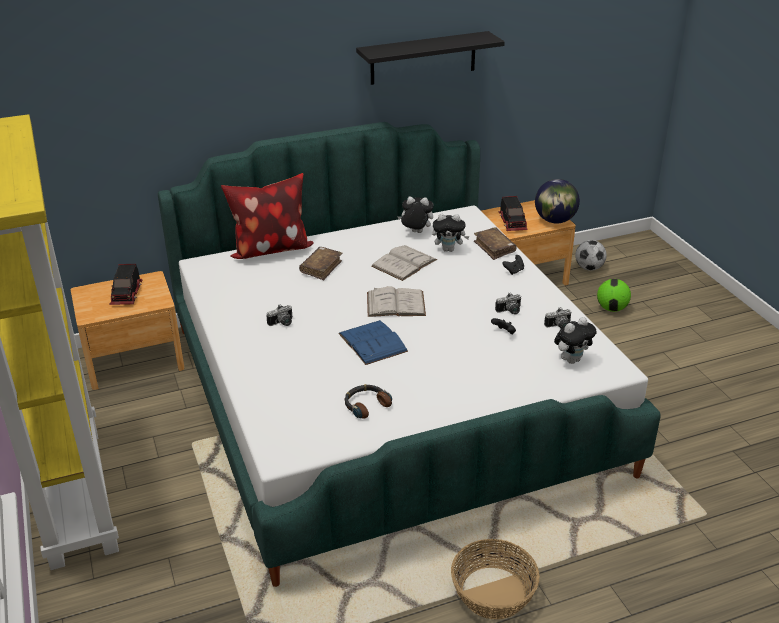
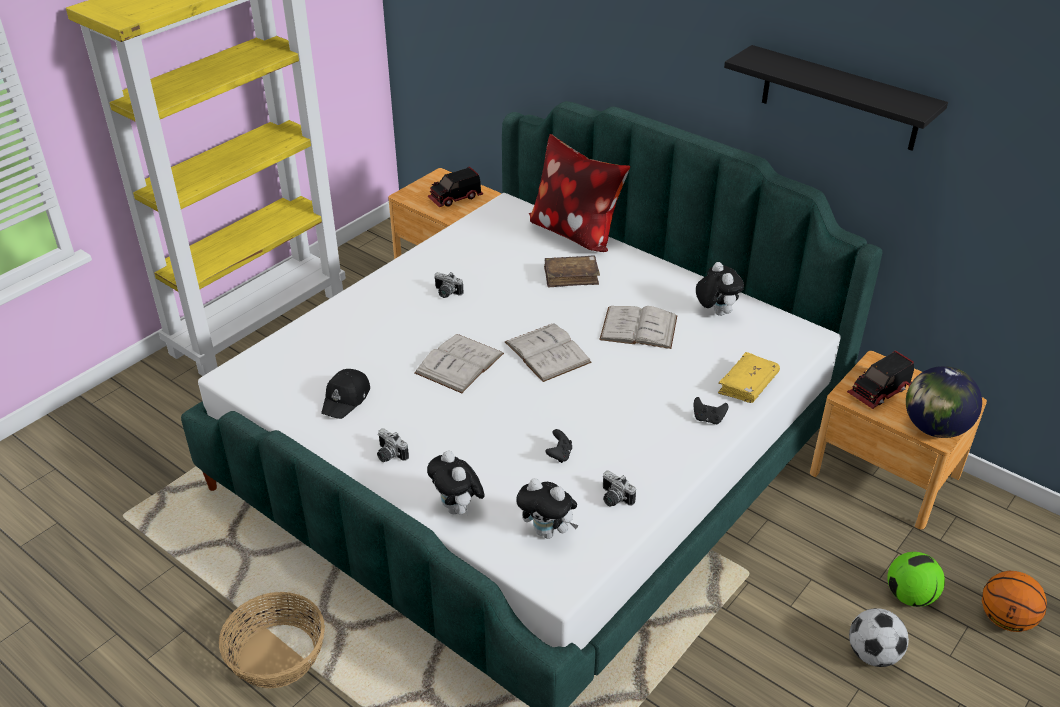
camera: 60 degrees right, 5 degrees up
blue book [339,320,408,365] -> white book [414,334,504,393]
headphones [345,384,392,419] -> black cap [321,369,370,419]
plush toy [432,214,470,252] -> plush toy moved to [427,451,485,516]
brown book [474,227,517,260] -> yellow book [718,352,780,403]
camera [495,292,521,314] -> camera moved to [377,428,409,462]
football [575,240,607,271] -> football moved to [849,608,909,667]
none -> basketball [982,571,1047,632]

